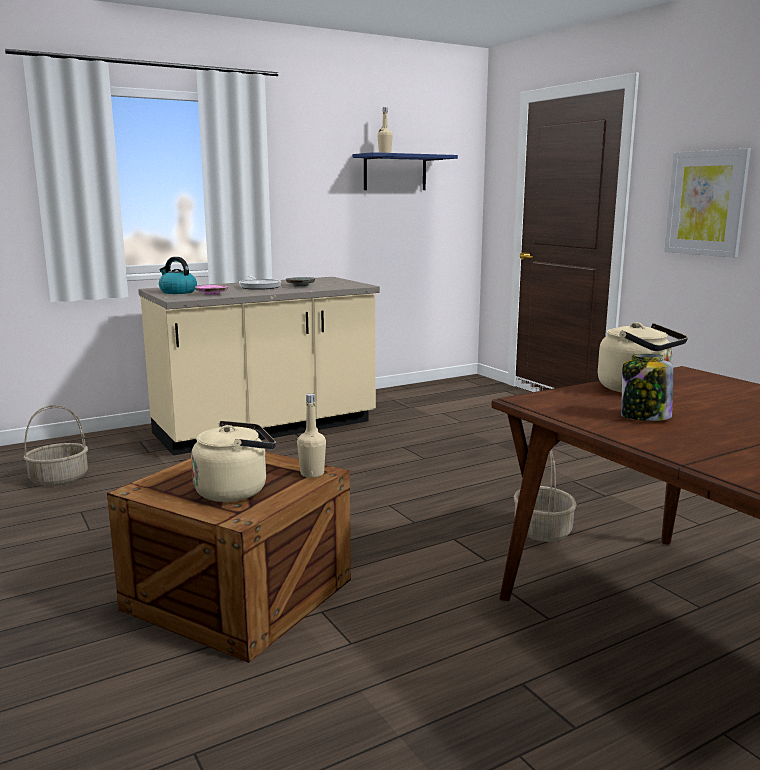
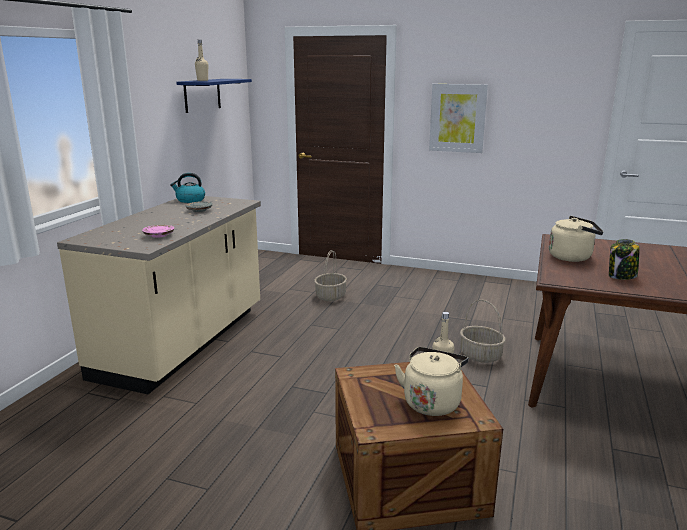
camera: 40 degrees left, 5 degrees up
basket [23,405,88,486] -> basket moved to [314,250,347,301]
kettle [159,257,197,294] -> kettle moved to [170,173,205,203]
frying pan [239,276,281,290] -> none

